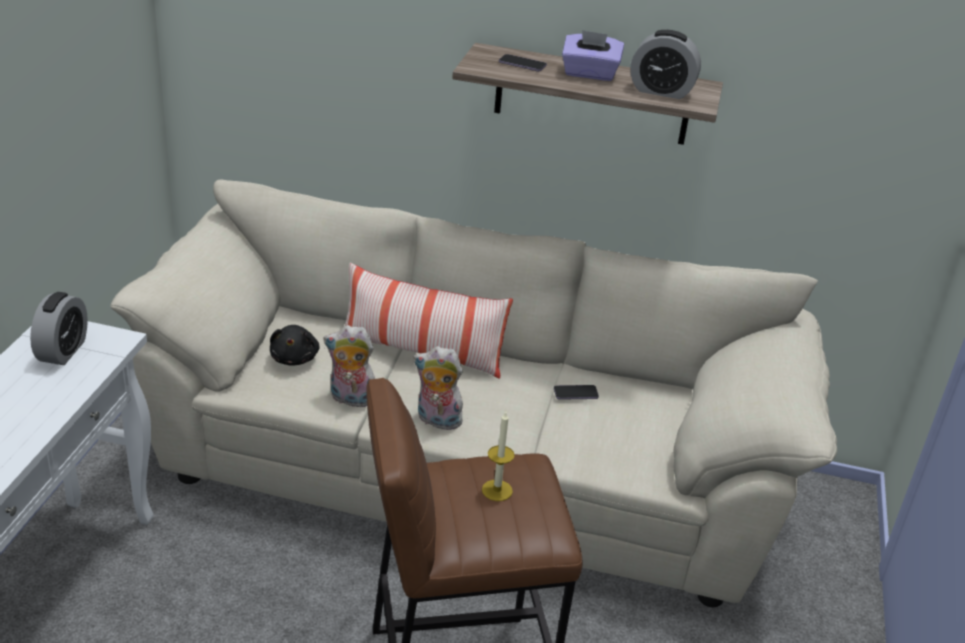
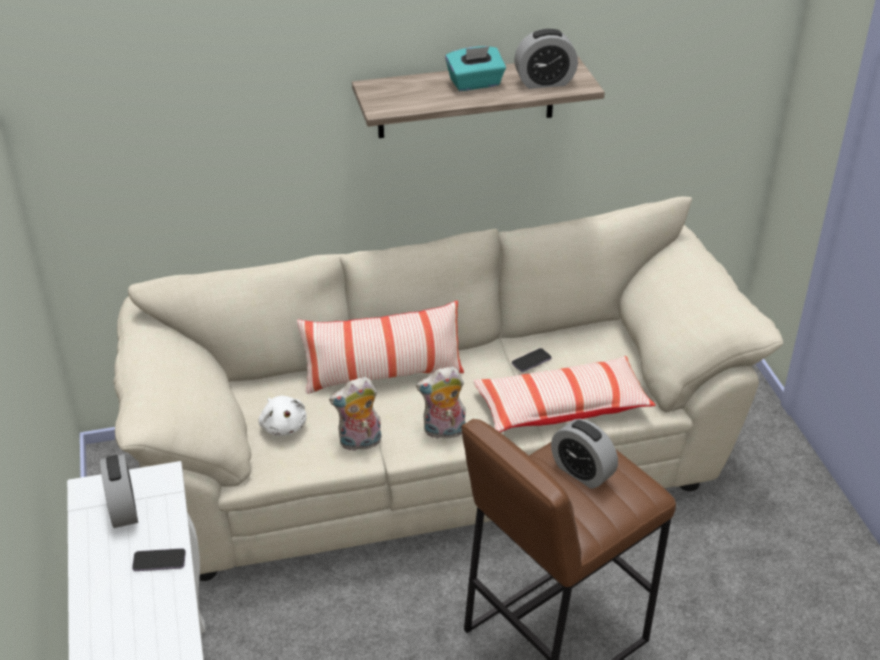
camera: 25 degrees left, 5 degrees up
black plush toy [270,325,320,366] -> white plush toy [259,396,307,436]
candle [482,412,515,501] -> alarm clock [551,419,618,489]
phone [499,54,547,72] -> phone moved to [132,548,186,571]
purple tissue box [562,30,624,81] -> turquoise tissue box [445,46,506,91]
none -> pillow [473,356,655,432]

